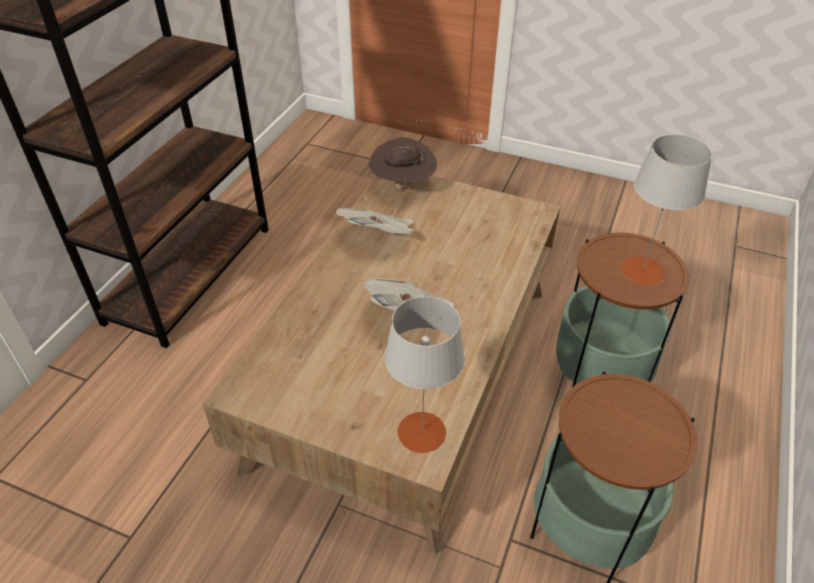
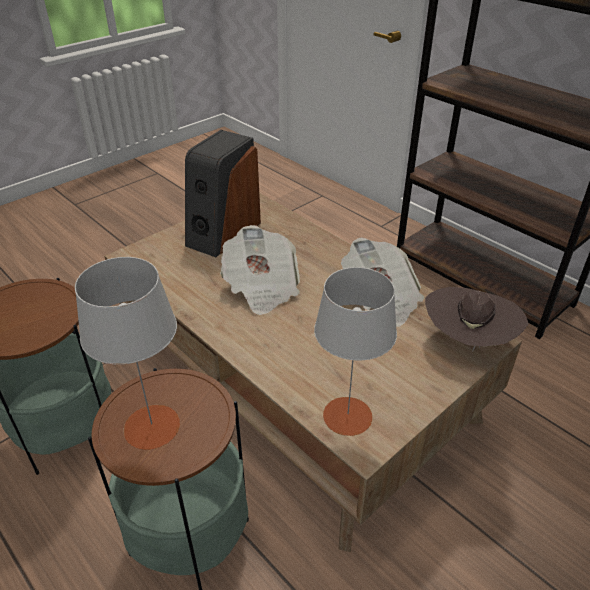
camera: 115 degrees right, 5 degrees down
grey table lamp [384,296,465,453] -> grey table lamp moved to [314,267,397,436]
none -> speaker [185,130,261,257]

